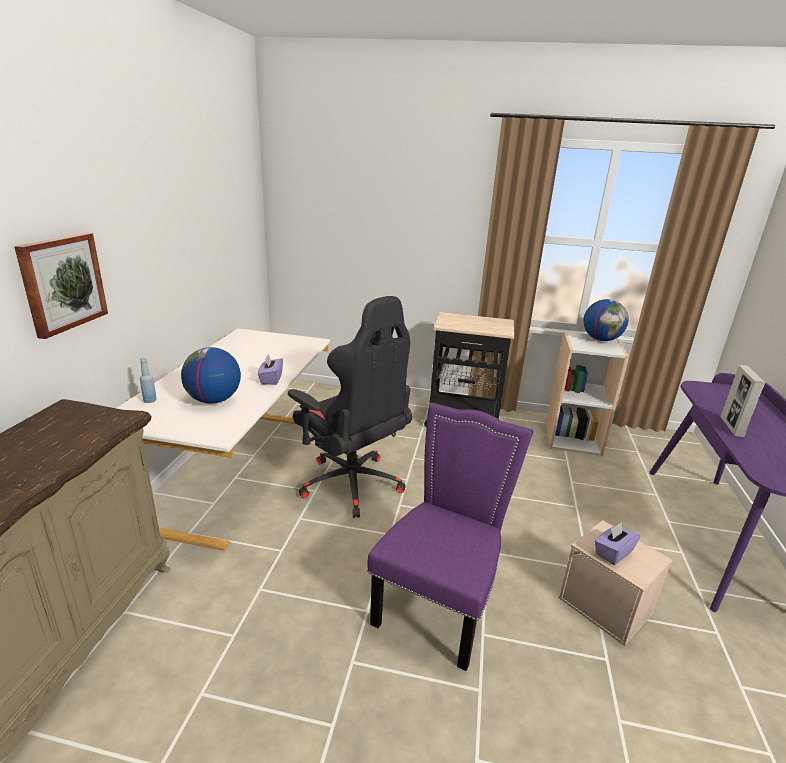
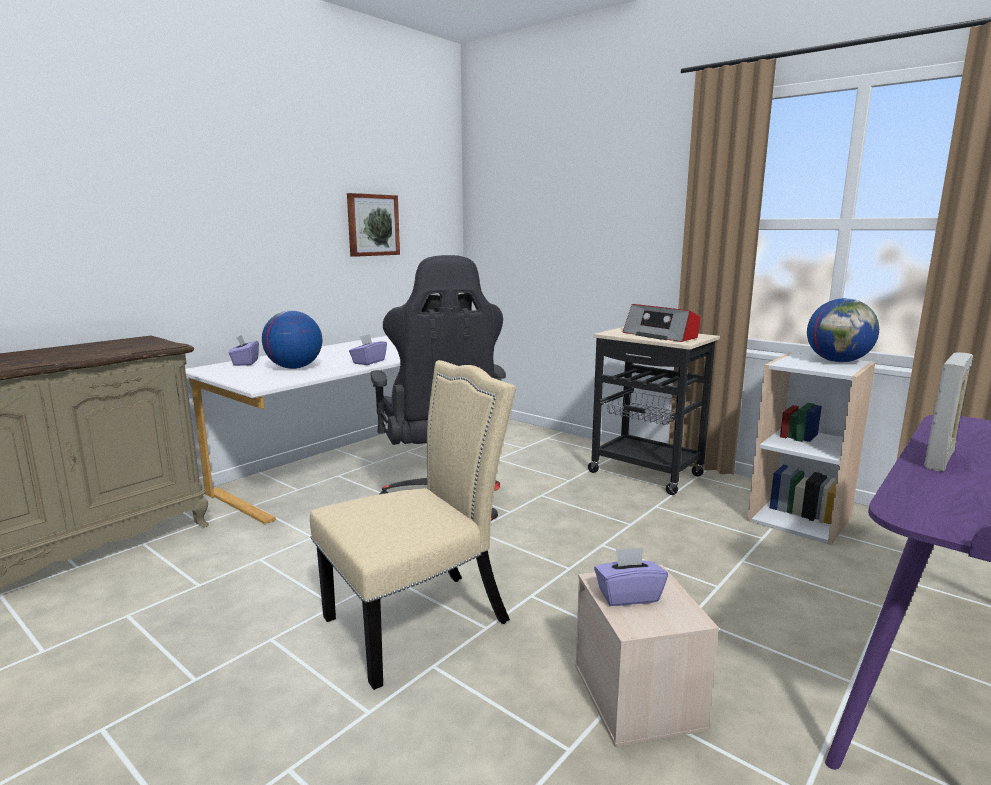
camera: 30 degrees right, 10 degrees down
picture [14,233,108,339] -> picture moved to [347,193,400,257]
blue bottle [140,357,157,403] -> purple tissue box [229,335,259,366]
purple chair [367,402,533,671] -> beige chair [310,360,516,690]
none -> radio [623,304,700,342]

